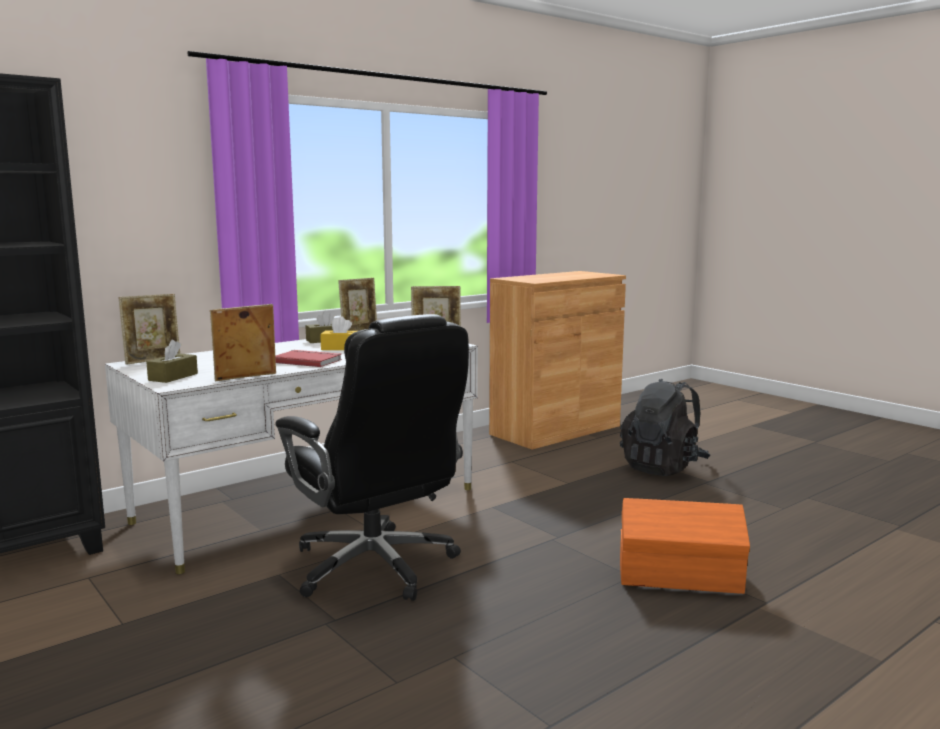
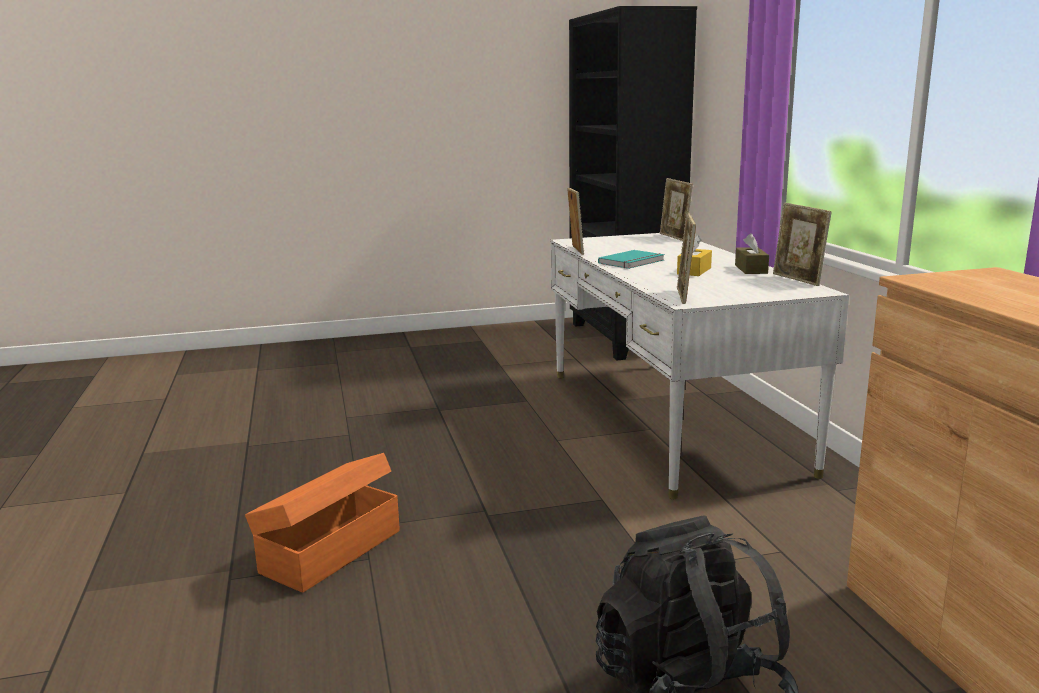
camera: 115 degrees right, 5 degrees up
brown tissue box [146,340,198,383] -> none
black office chair [275,314,469,601] -> none
red book [275,350,342,367] -> turquoise book [598,250,665,269]

